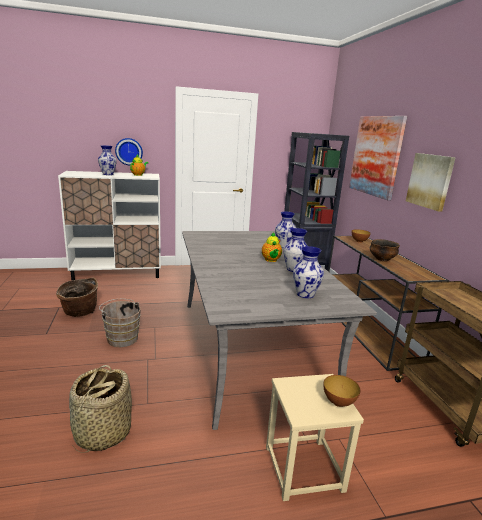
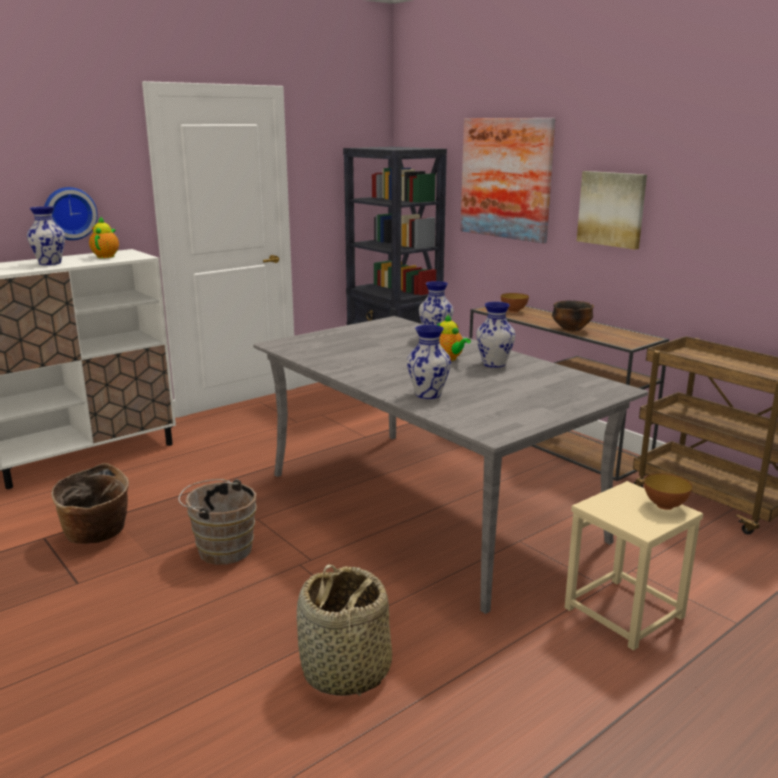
camera: 25 degrees left, 0 degrees up
vase [293,246,324,298] -> vase moved to [407,325,451,399]

